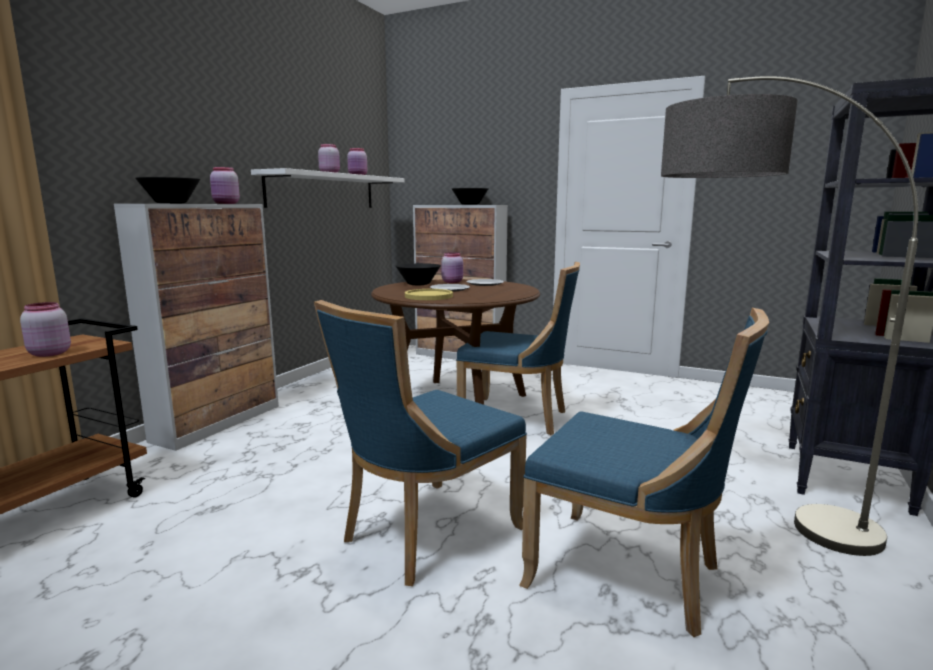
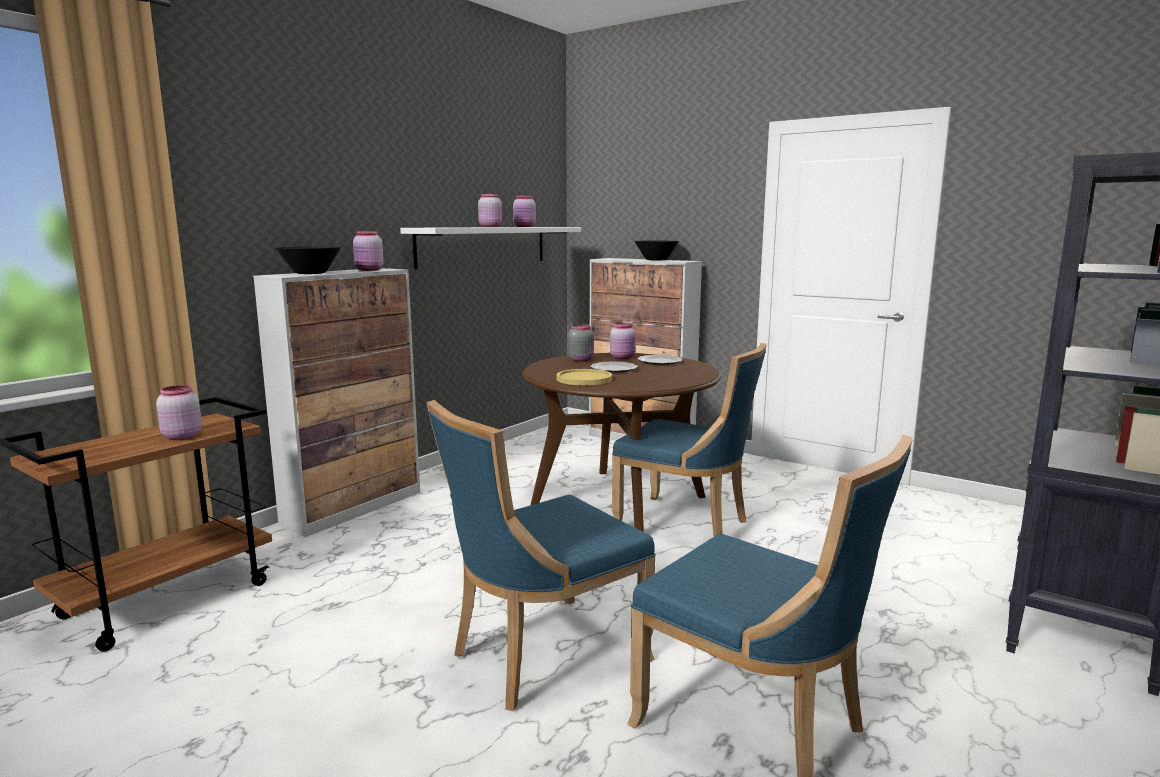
camera: 10 degrees right, 0 degrees up
black bowl [396,263,441,285] -> grey jar [568,324,594,362]
floor lamp [661,76,918,556] -> none

